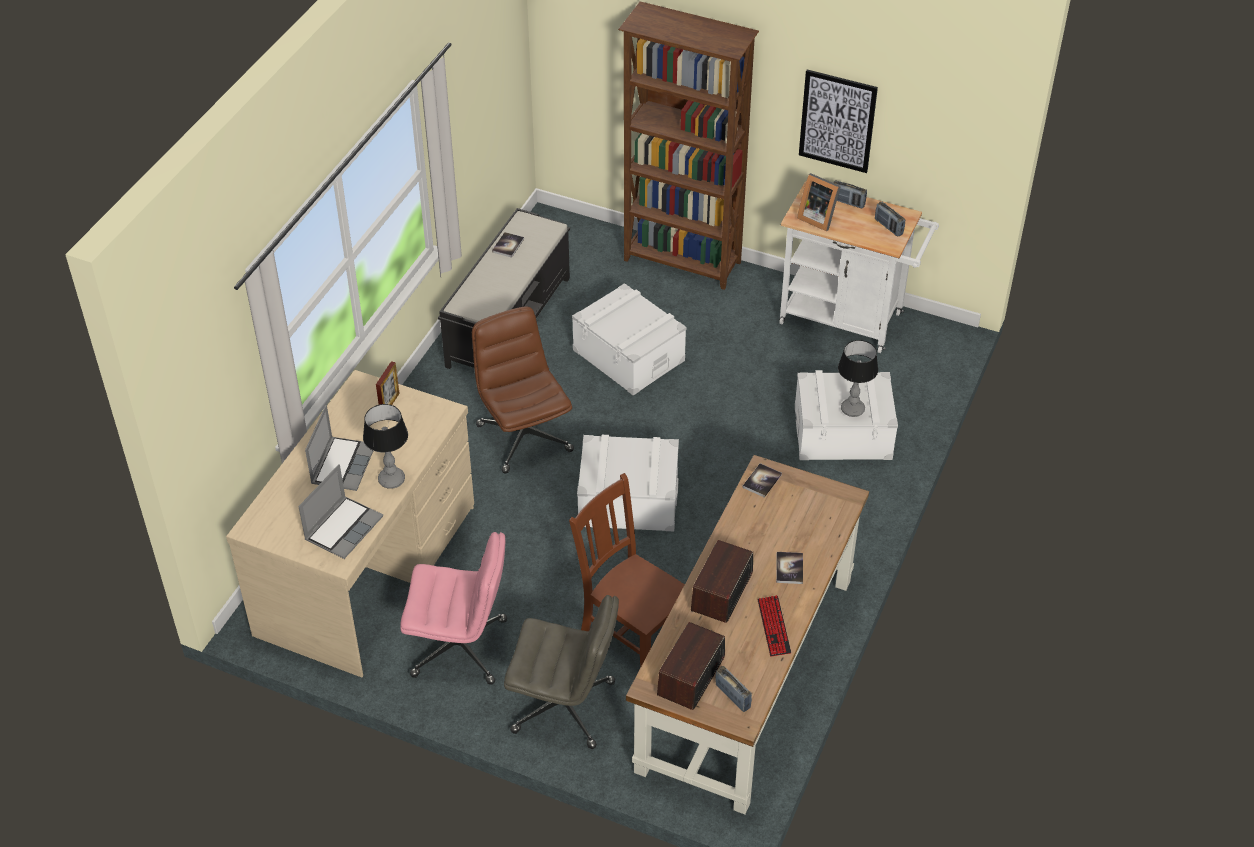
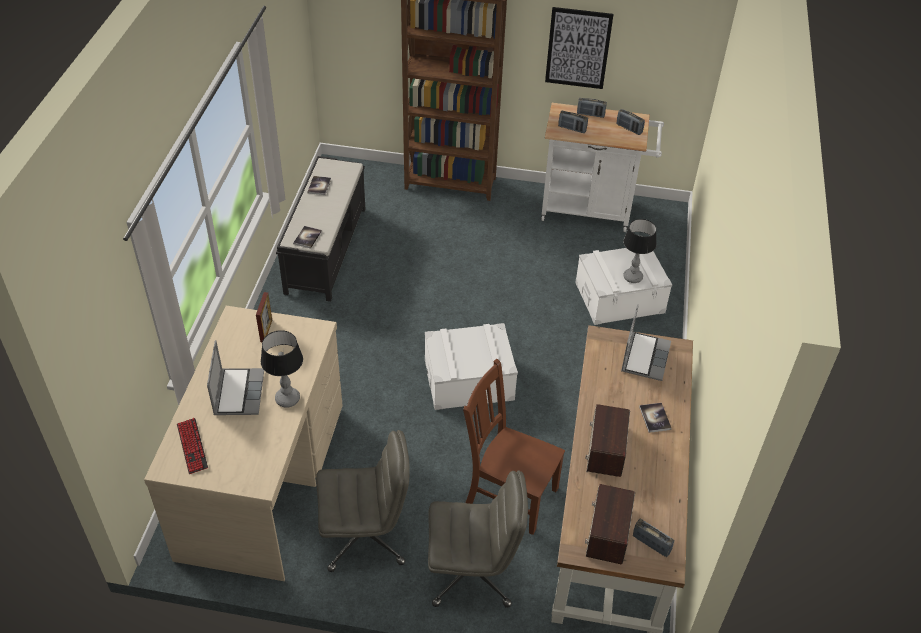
camera: 15 degrees left, 0 degrees up
laptop [298,464,383,559] -> laptop moved to [621,304,671,381]
pink office chair [400,532,507,685] -> grey office chair [316,430,410,572]
brown office chair [472,306,574,474] -> none
white storage box [572,283,686,396] -> none
book [742,463,782,498] -> book moved to [293,226,322,249]
keyboard [757,595,791,657] -> keyboard moved to [177,418,208,474]
picture frame [797,173,841,231] -> radio [558,111,588,133]

